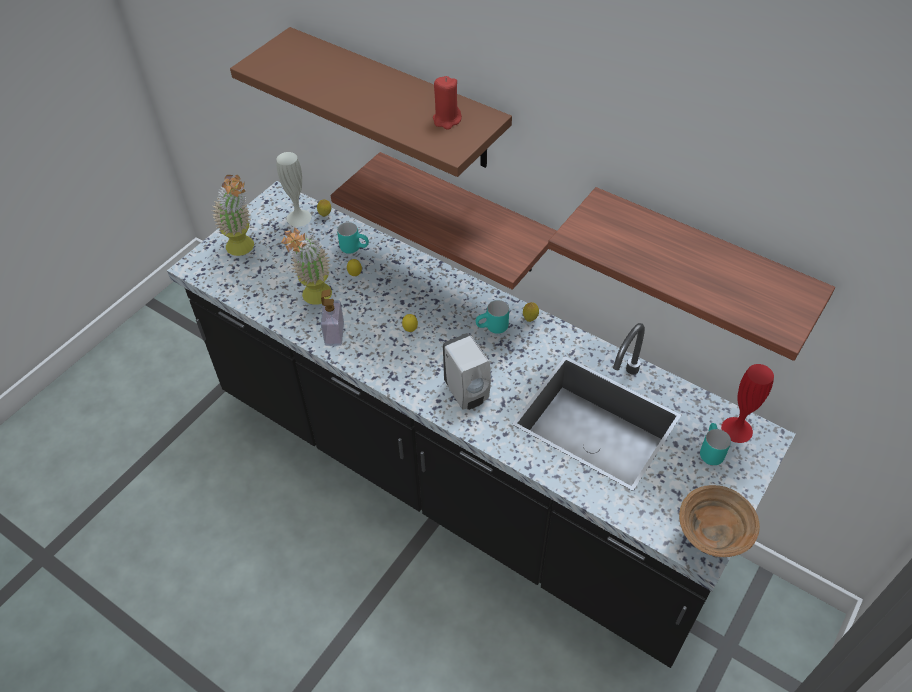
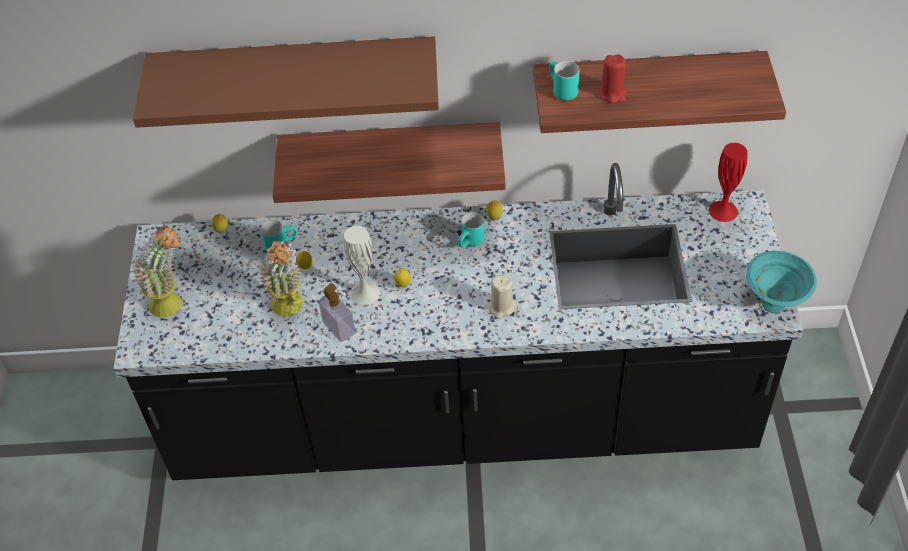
camera: 35 degrees left, 0 degrees up
white vase [276,152,312,227] -> white vase moved to [344,226,380,305]
red candle [433,76,462,130] -> red candle moved to [599,54,627,103]
white soap dispenser [443,333,491,410] -> beige candle [489,275,516,319]
brown bowl [679,485,760,557] -> turquoise bowl [746,251,817,313]
turquoise mug [700,423,731,465] -> turquoise mug moved to [549,61,580,101]

